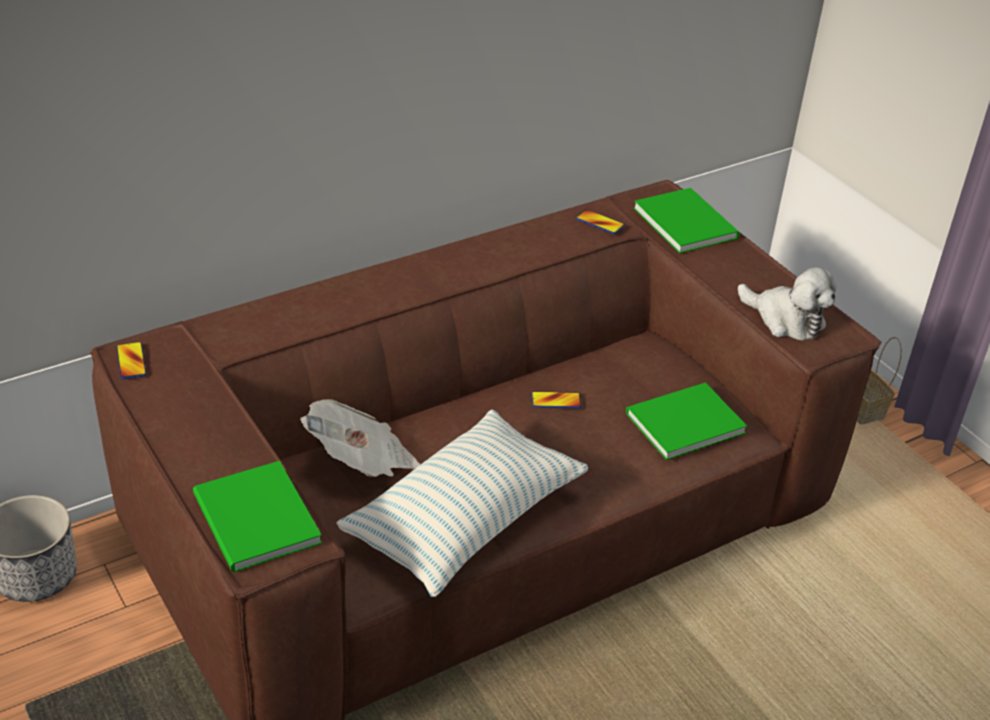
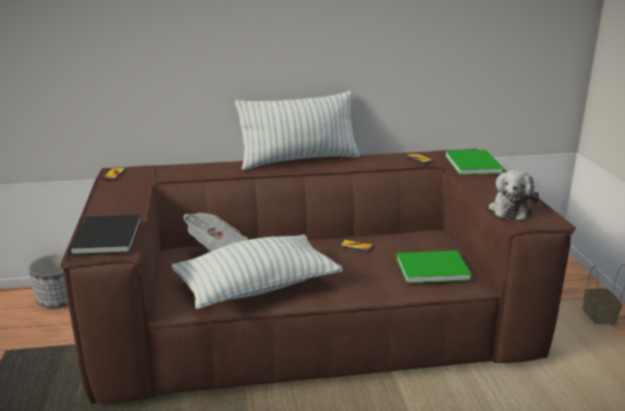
camera: 25 degrees right, 15 degrees down
green book [193,461,322,572] -> black book [68,215,141,255]
plush toy [738,267,836,341] -> plush toy turned 45 degrees clockwise [489,170,539,220]
none -> pillow [235,91,360,170]

